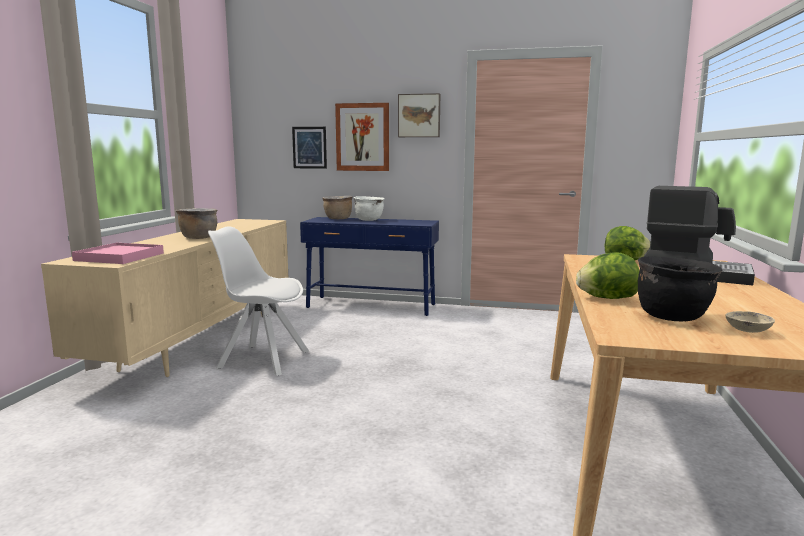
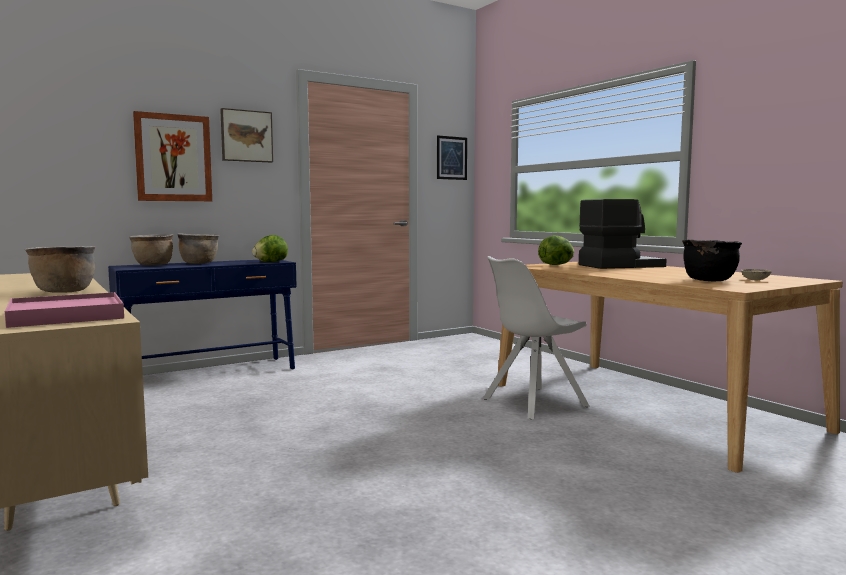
camera: 45 degrees left, 5 degrees down
white chair [208,226,310,376] -> white chair moved to [482,256,590,419]
picture [292,127,327,169] -> picture moved to [437,135,467,180]
white cooking pot [354,196,385,221] -> brown cooking pot [177,233,219,264]
lettuce [576,252,639,299] -> lettuce moved to [252,235,288,262]

